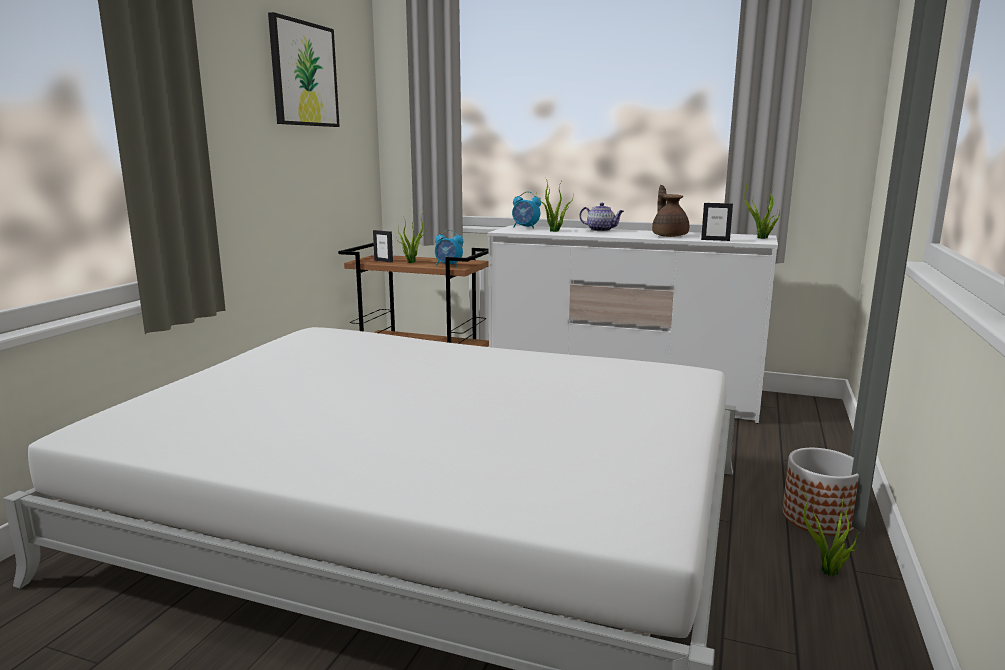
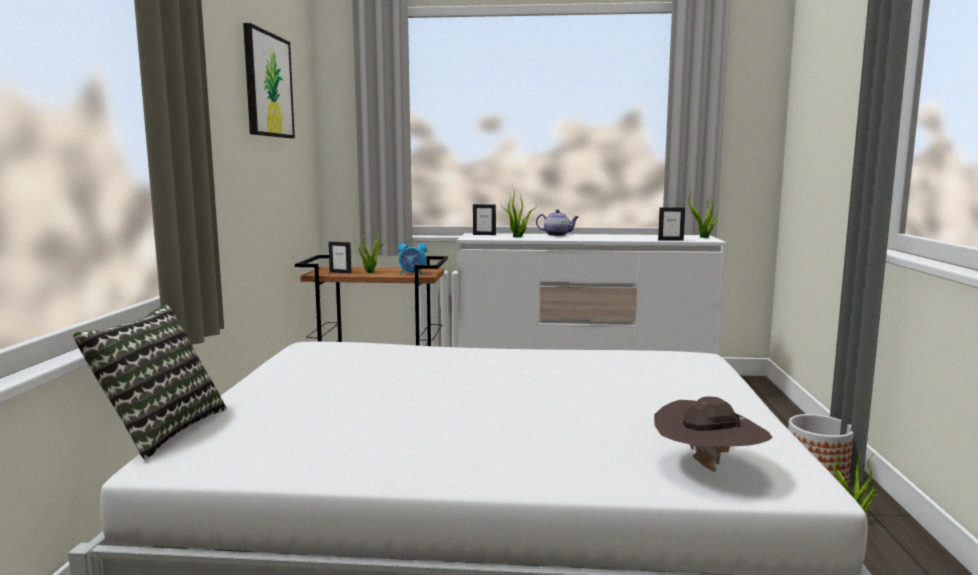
camera: 15 degrees left, 5 degrees down
alarm clock [512,191,541,229] -> picture frame [473,204,496,235]
brown teapot [652,185,689,237] -> none
none -> pillow [73,304,227,460]
none -> brown hat [654,396,773,472]

